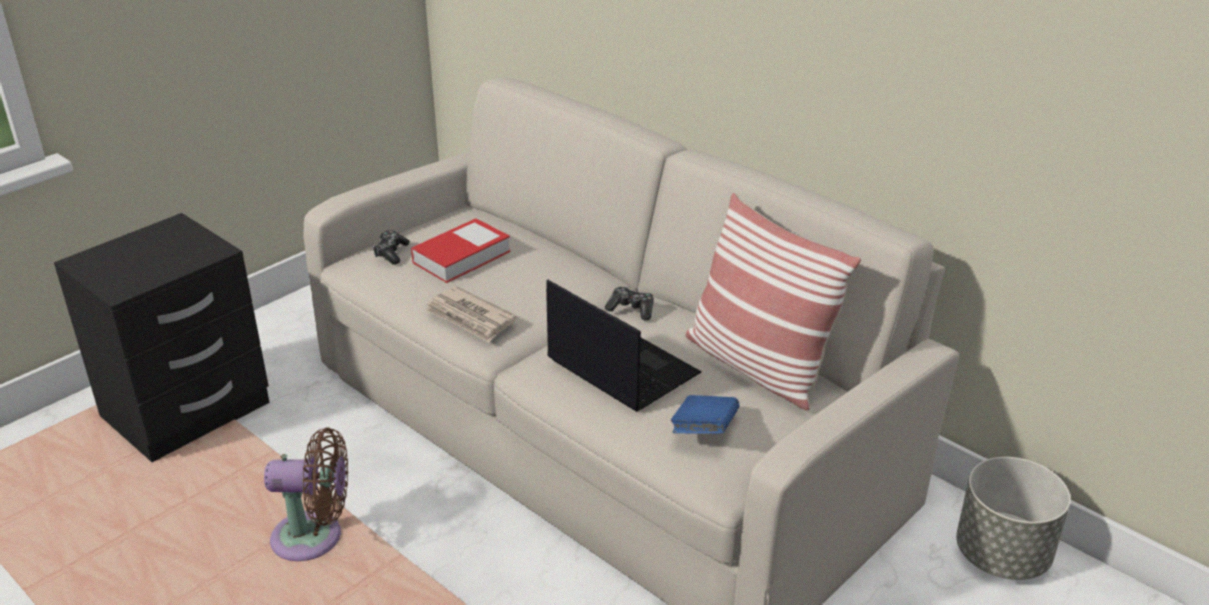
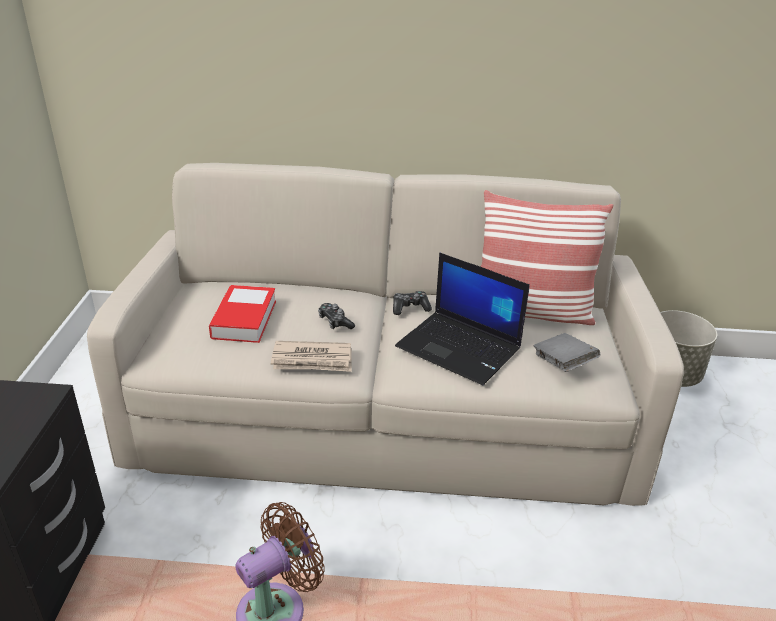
camera: 40 degrees left, 0 degrees up
game controller [373,230,409,264] -> game controller moved to [318,303,355,329]
laptop [546,279,702,412] -> laptop turned 150 degrees counterclockwise [395,253,530,385]
blue book [671,395,739,434] -> grey book [533,333,600,372]

